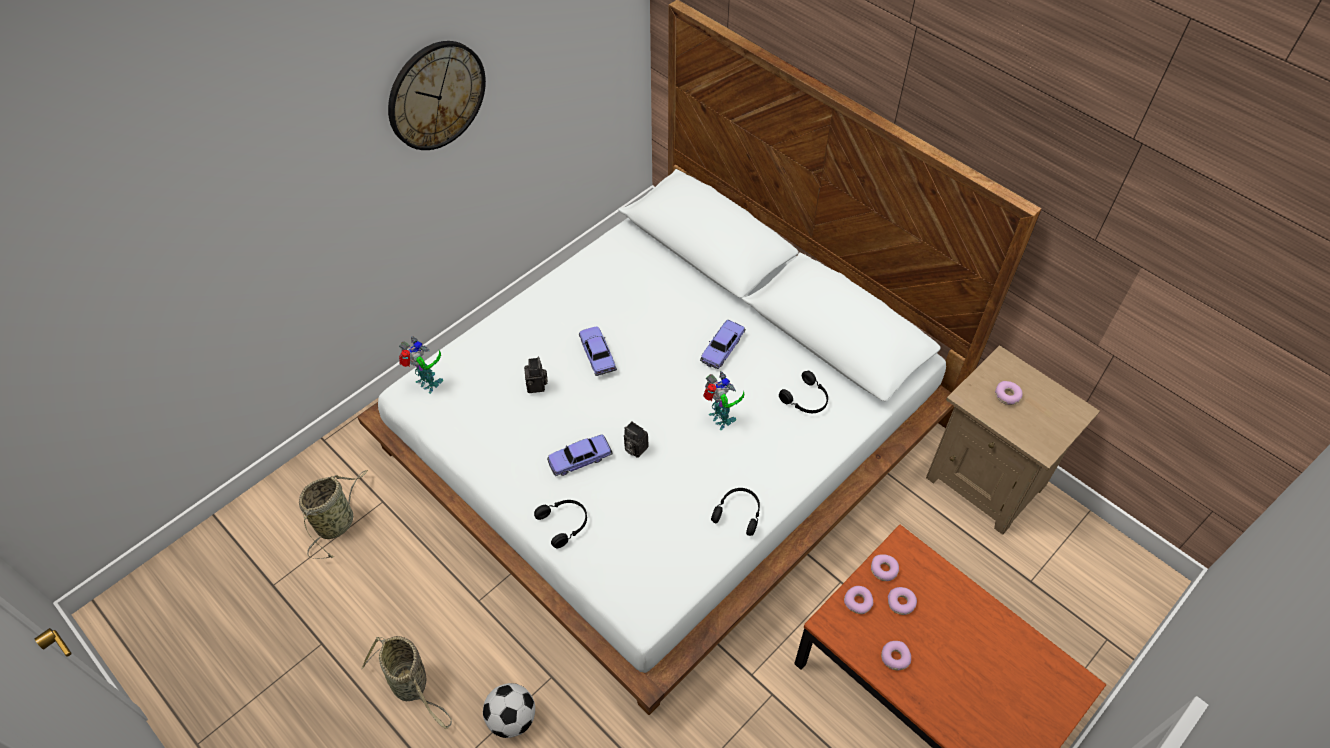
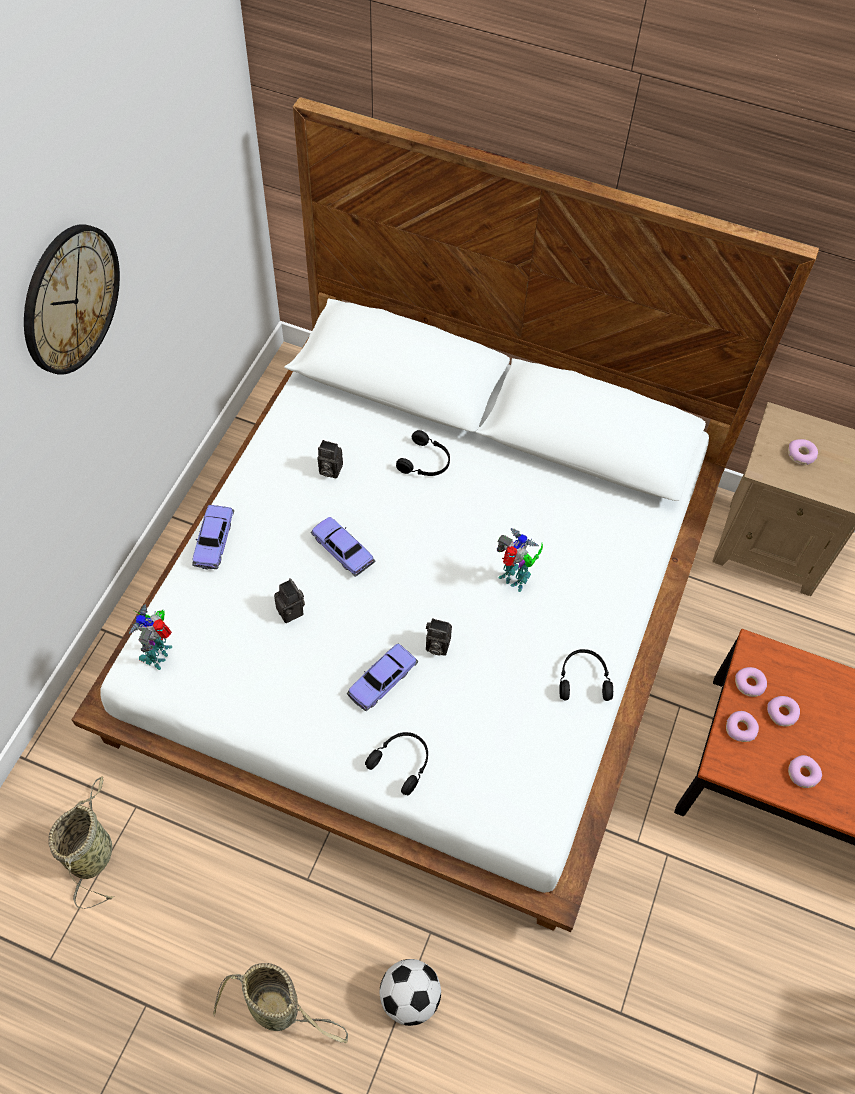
camera: 25 degrees left, 5 degrees up
toy robot [399,336,443,394] -> toy robot turned 90 degrees counterclockwise [129,604,173,670]
toy car [700,320,746,369] -> toy car moved to [192,505,234,569]
black headphones [779,371,828,413] -> black headphones moved to [396,430,450,476]
none -> camera [317,440,343,479]

